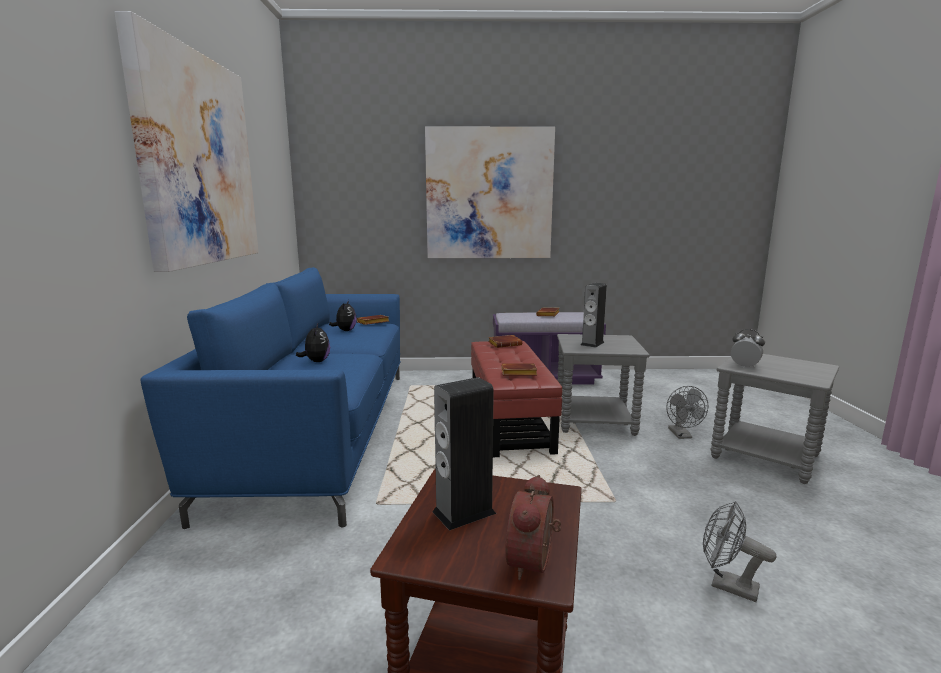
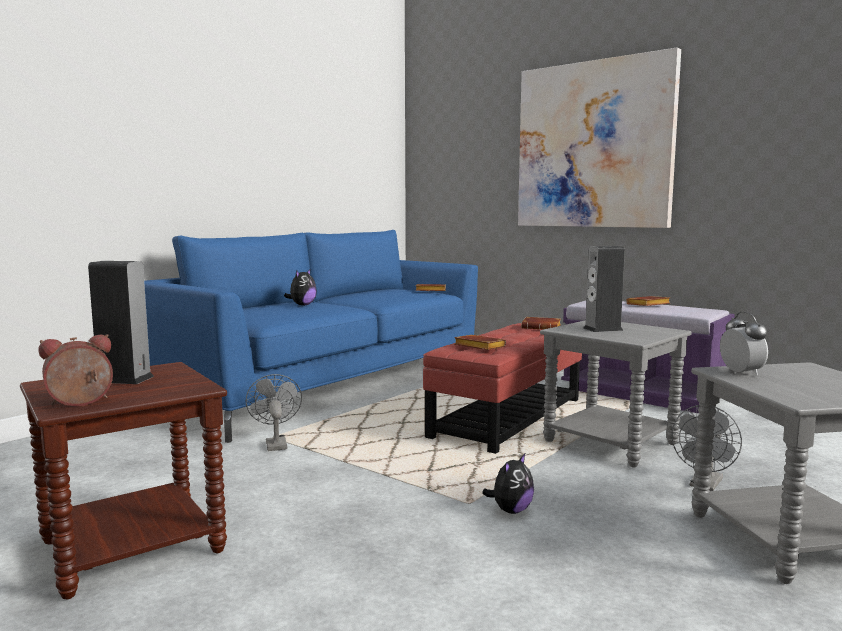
camera: 40 degrees right, 5 degrees down
picture [114,11,259,272] -> none
plush toy [329,300,357,331] -> plush toy moved to [482,454,534,514]
grey fan [703,501,777,602] -> grey fan moved to [246,374,302,451]

